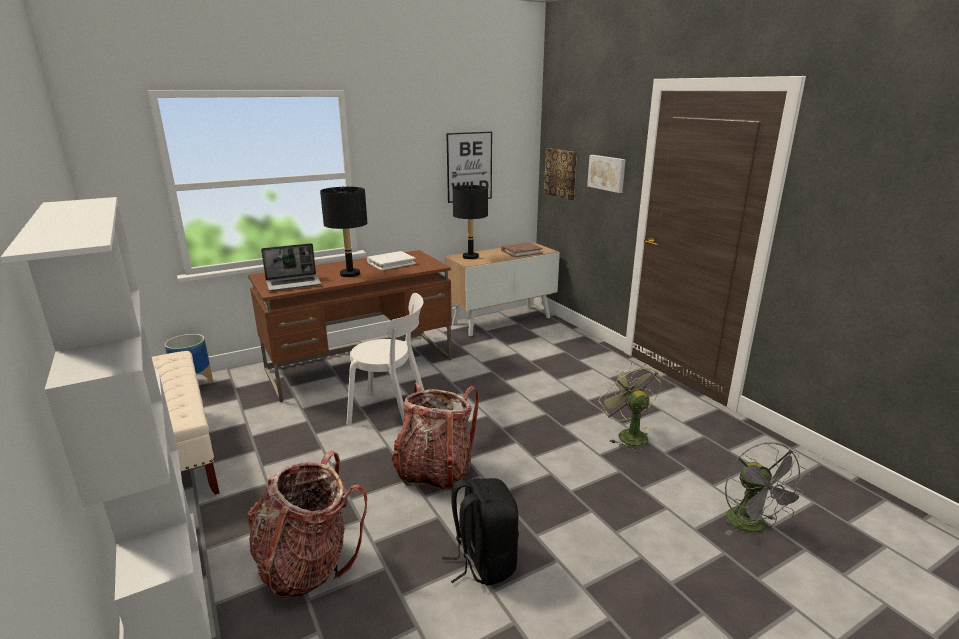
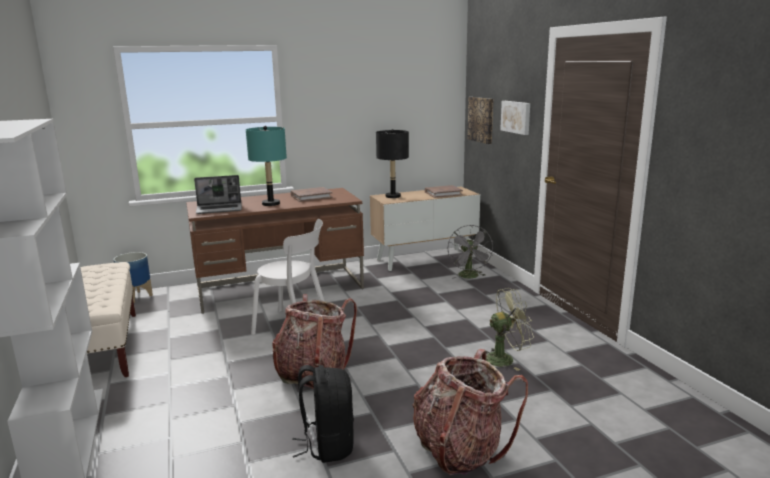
camera: 10 degrees right, 5 degrees down
backpack [247,451,367,599] -> backpack moved to [412,349,528,475]
black table lamp [320,186,367,277] -> turquoise table lamp [246,126,287,206]
white book [367,251,416,270] -> brown book [291,187,333,202]
picture [446,131,492,203] -> none
green fan [598,362,661,453] -> green fan turned 90 degrees clockwise [481,288,534,371]
grey fan [725,442,810,536] -> grey fan moved to [447,225,493,278]

